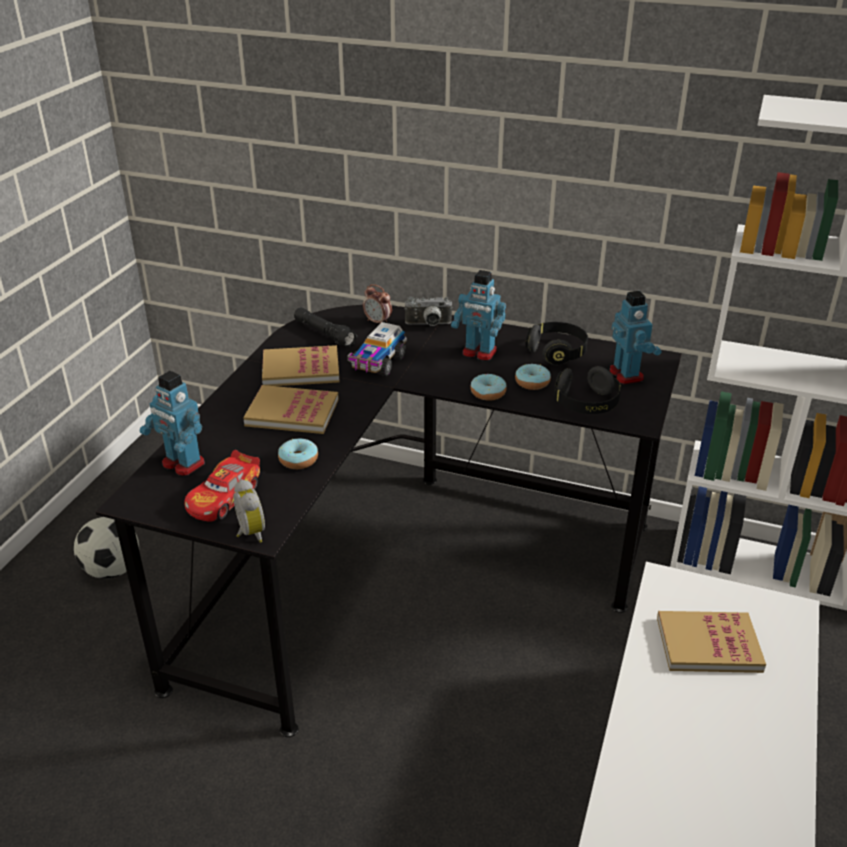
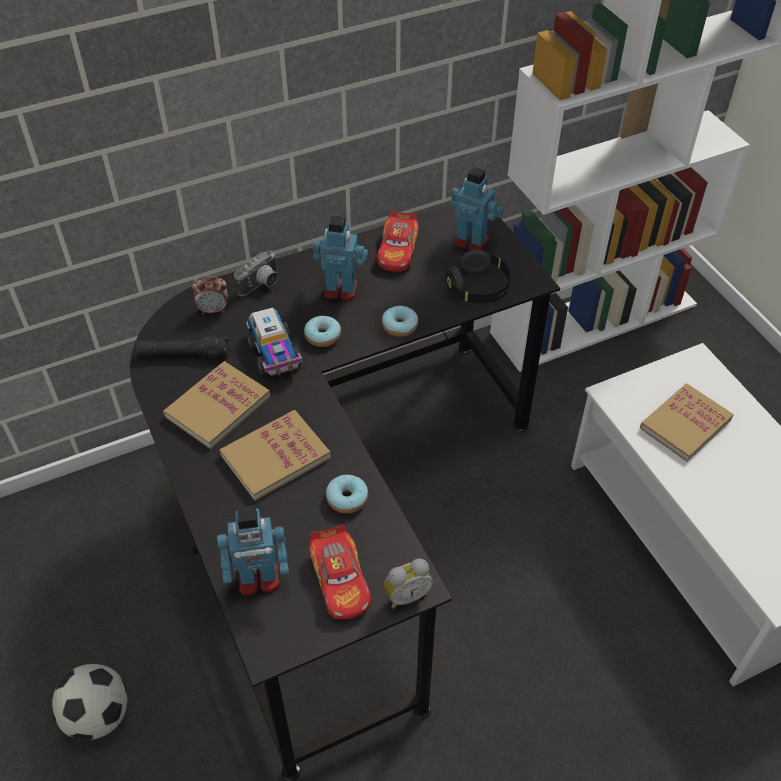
camera: 45 degrees left, 15 degrees up
alarm clock [233,479,265,543] -> alarm clock turned 135 degrees clockwise [384,559,433,609]
toy robot [451,270,506,361] -> toy robot turned 150 degrees counterclockwise [313,215,368,301]
donut [515,364,551,390] -> donut moved to [304,316,341,347]
black headphones [525,322,588,365] -> toy car [377,211,419,272]

